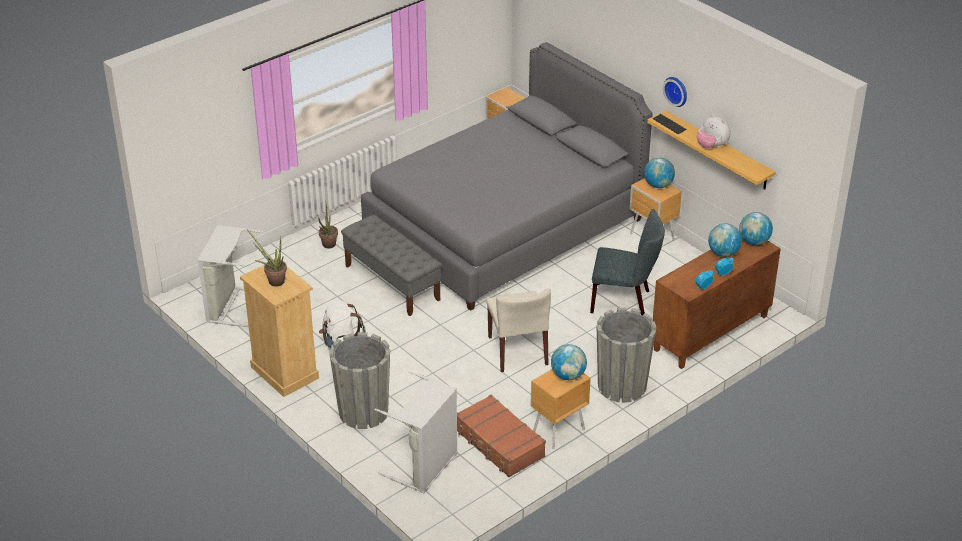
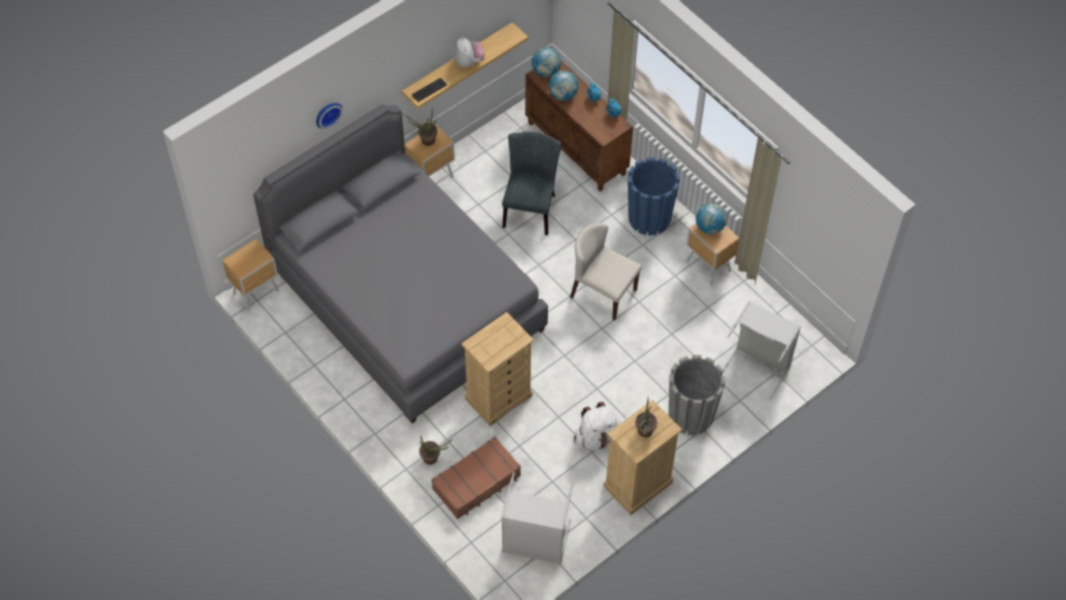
camera: 90 degrees left, 20 degrees up
grey bench [341,215,442,316] -> beige dresser [461,312,534,426]
brown suitcase [457,395,546,477] -> brown suitcase moved to [431,436,521,519]
beige chair [486,289,551,372] -> beige chair turned 135 degrees counterclockwise [570,222,642,321]
grey planter [596,307,657,403] -> blue planter [628,157,680,236]
globe [644,158,675,188] -> potted plant [403,108,437,146]
wall clock [663,77,687,107] -> wall clock moved to [316,103,343,129]
plush toy [697,115,730,148] -> plush toy turned 60 degrees counterclockwise [454,37,485,68]

